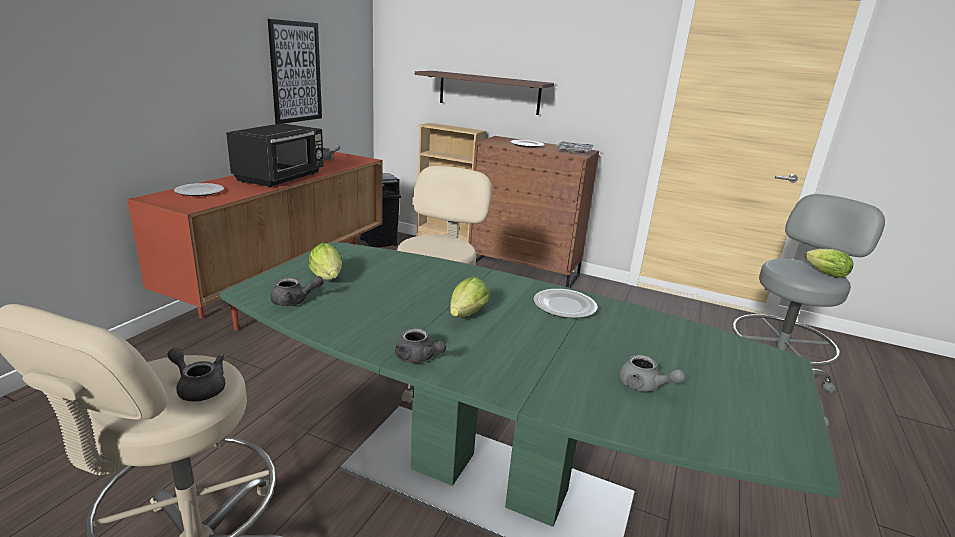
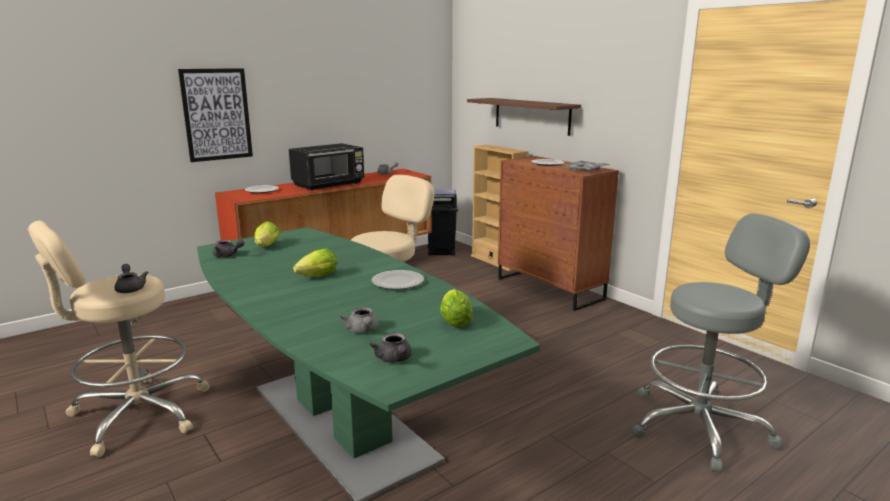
camera: 30 degrees right, 5 degrees down
picture [268,19,322,124] -> picture moved to [178,68,253,162]
grey teapot [395,328,446,363] -> grey teapot moved to [370,333,412,363]
lettuce [804,249,853,278] -> lettuce moved to [440,289,473,327]

